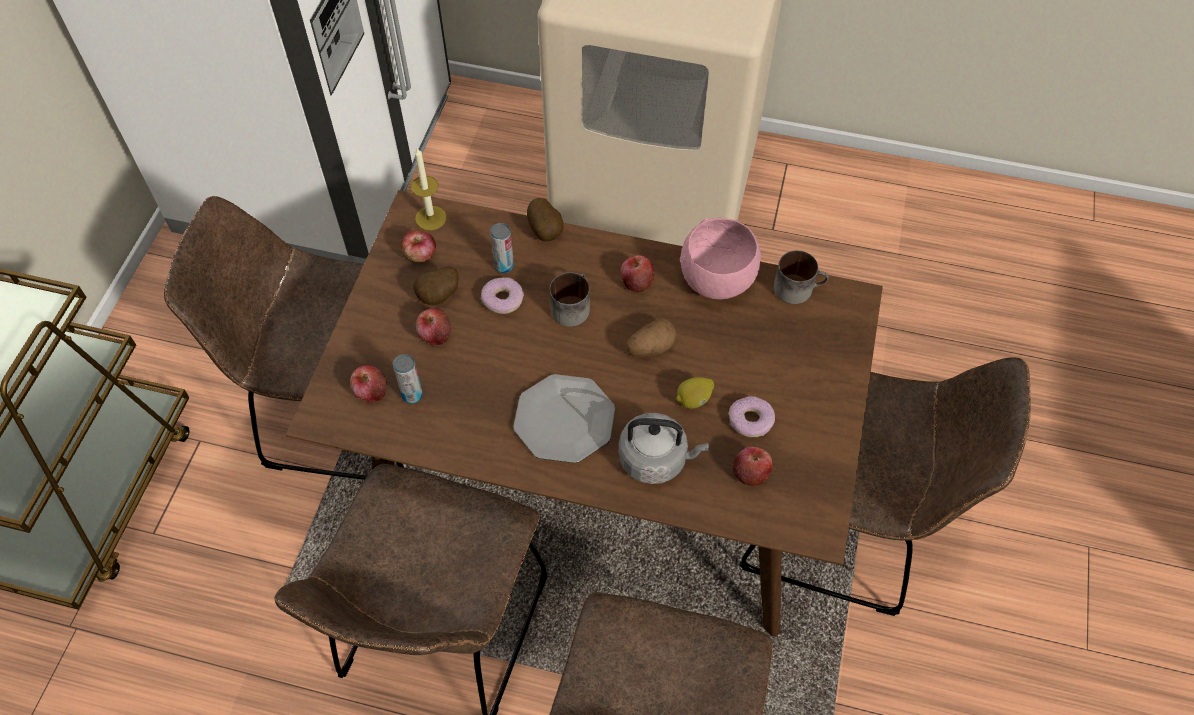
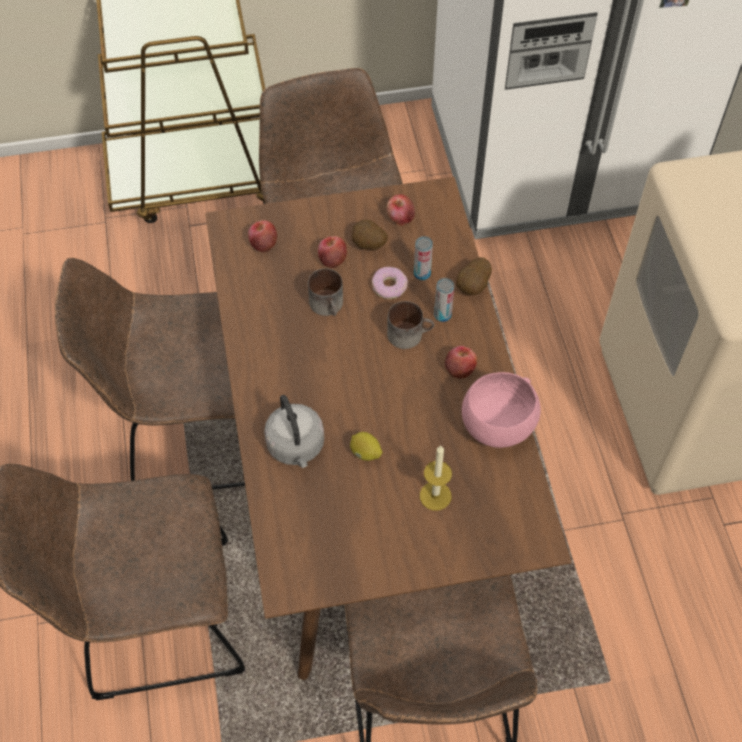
camera: 65 degrees right, 0 degrees up
can [393,354,423,404] -> can moved to [434,278,454,322]
candle [411,148,447,230] -> candle moved to [420,446,452,510]
plate [513,374,615,463] -> none
potato [627,318,676,357] -> none
donut [729,396,775,437] -> none
apple [733,446,773,486] -> none
mug [774,250,829,304] -> mug moved to [308,268,343,316]

